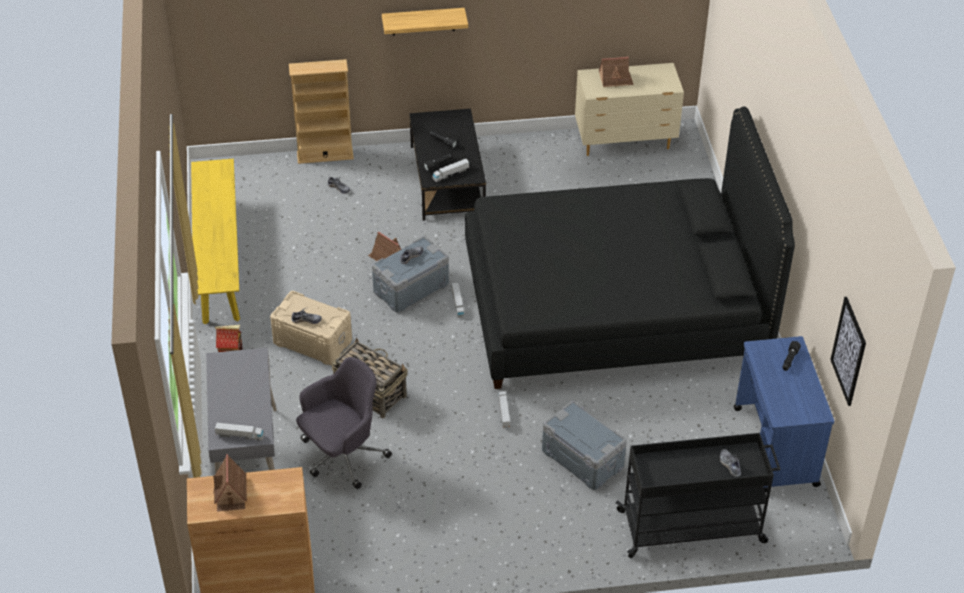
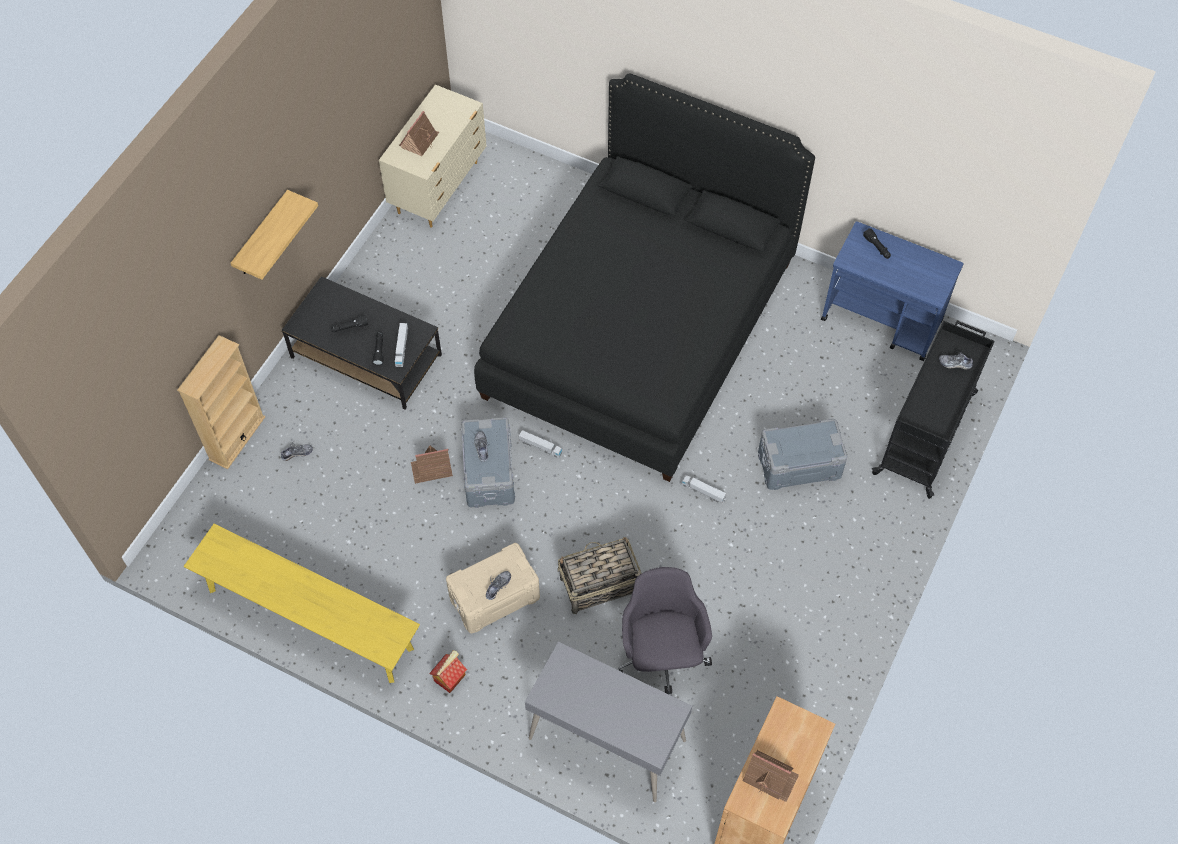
camera: 55 degrees left, 15 degrees up
toy truck [215,423,264,441] -> none
picture [830,297,866,406] -> none

